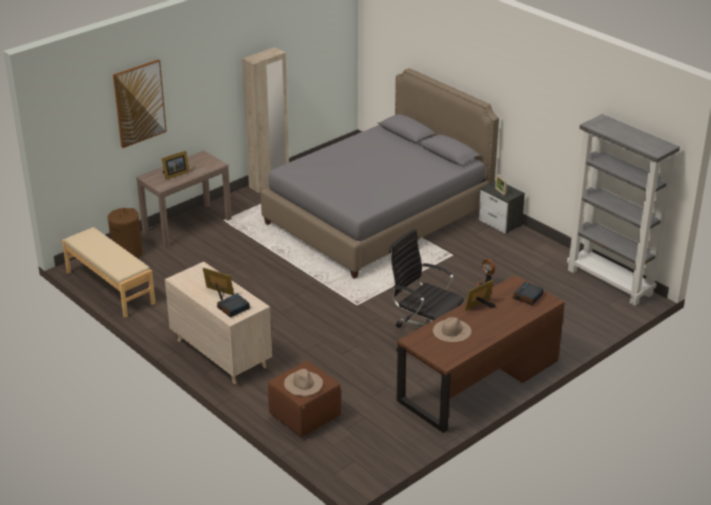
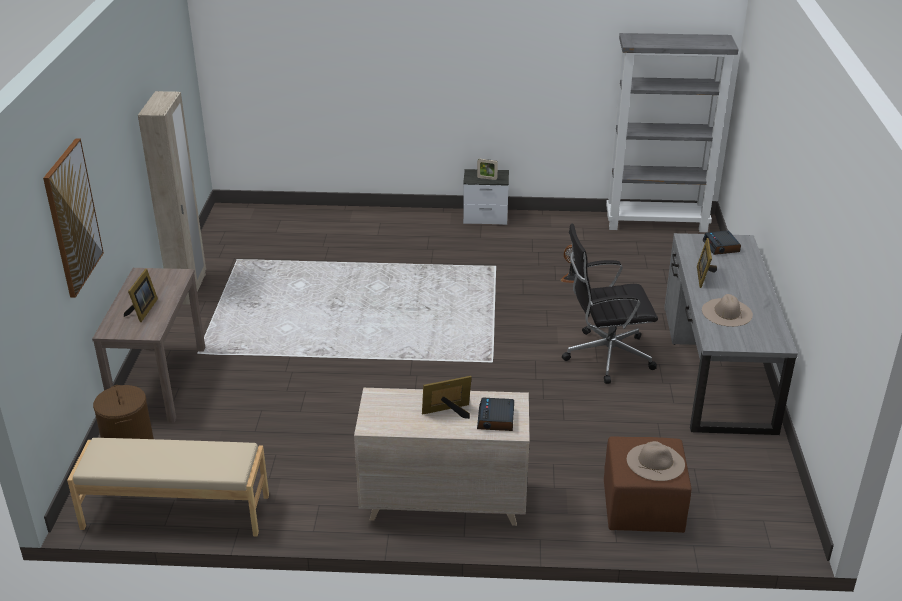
camera: 45 degrees left, 0 degrees up
grey bed [261,68,499,279] -> none
brown desk [396,275,565,433] -> grey desk [664,233,798,435]

